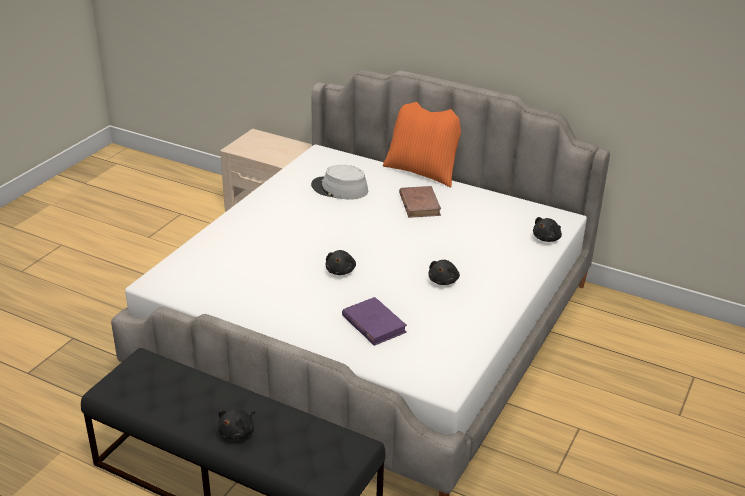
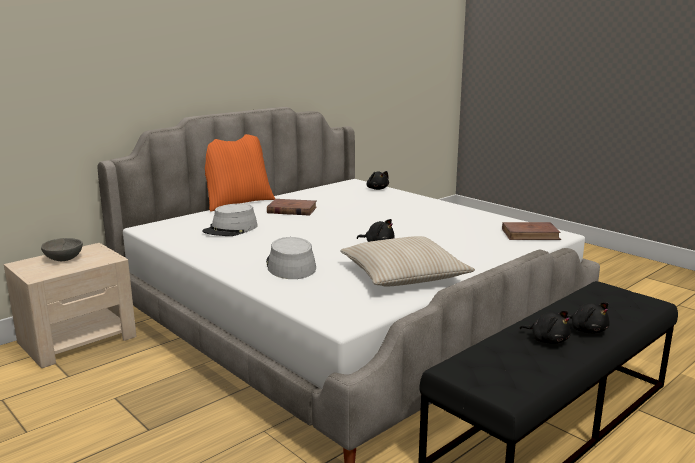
camera: 70 degrees left, 15 degrees down
purple book [342,297,407,346] -> none
black plush toy [429,260,460,285] -> black plush toy moved to [519,310,571,344]
none -> grey bowl [41,238,83,261]
none -> grey hat [266,237,316,279]
none -> beige pillow [340,236,475,287]
none -> brown book [502,222,561,240]

